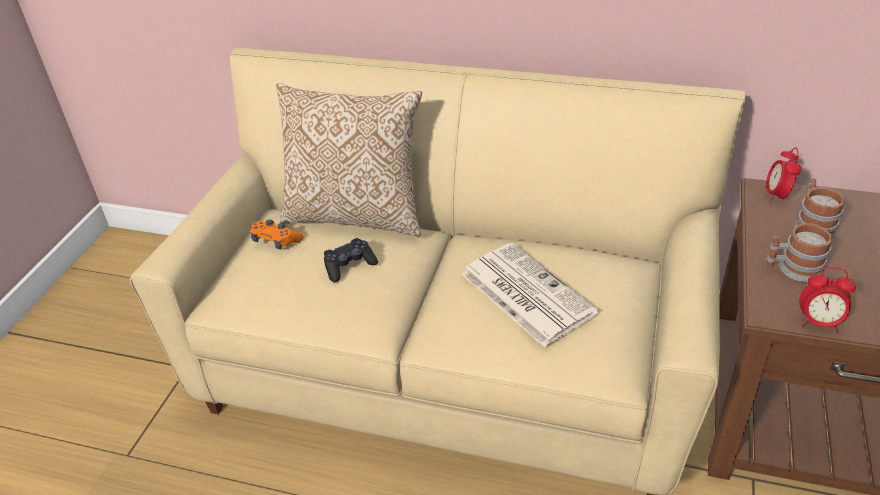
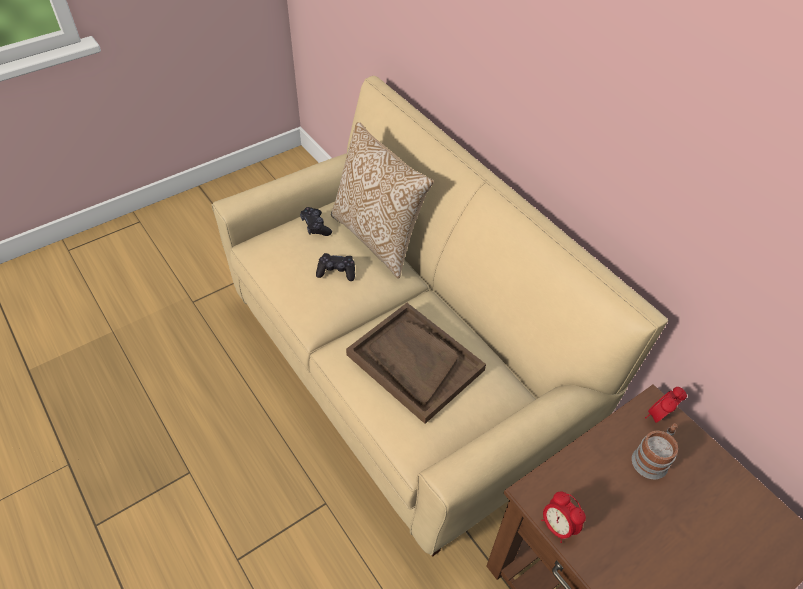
camera: 35 degrees right, 10 degrees up
orange game controller [250,219,303,250] -> black game controller [300,207,332,236]
newspaper [462,243,598,347] -> brown tray [346,303,486,424]
mug [767,223,833,282] -> none

